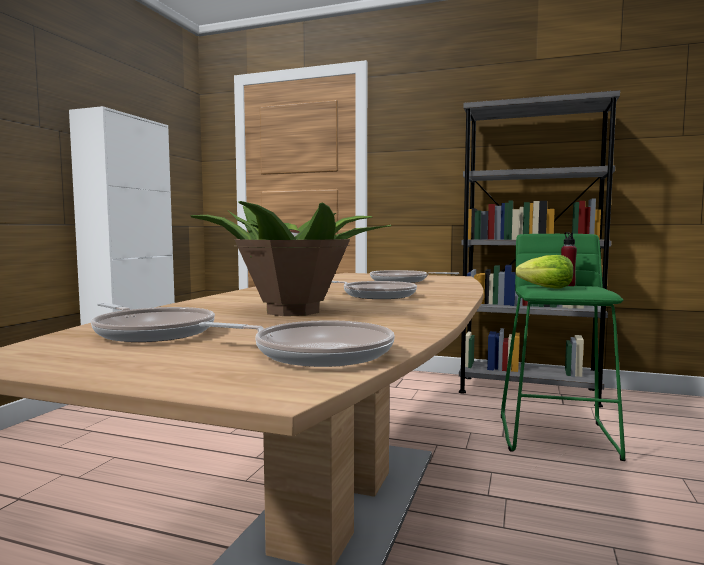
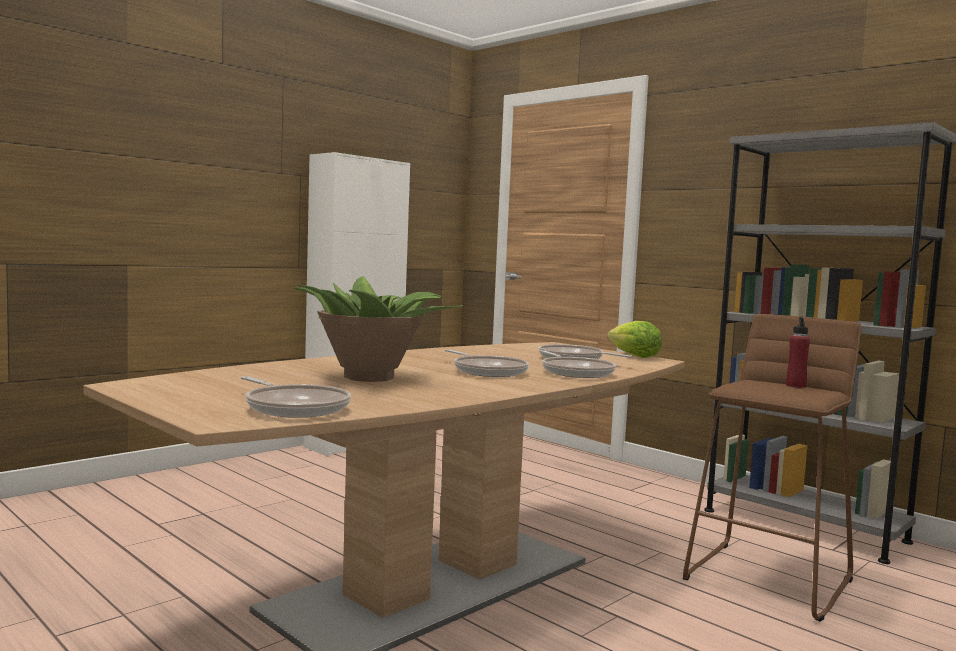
camera: 25 degrees right, 0 degrees up
frying pan [91,303,215,342] -> frying pan moved to [539,350,616,378]
green stool [501,234,625,461] -> brown stool [683,314,861,622]
lettuce [515,255,574,288] -> lettuce moved to [607,321,662,358]

